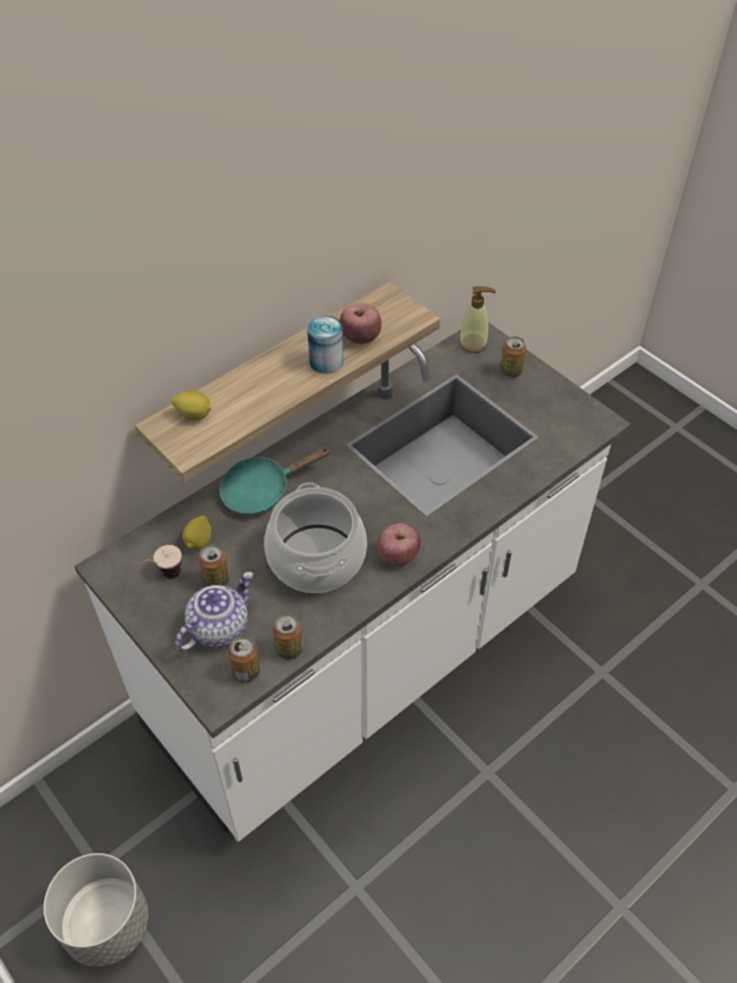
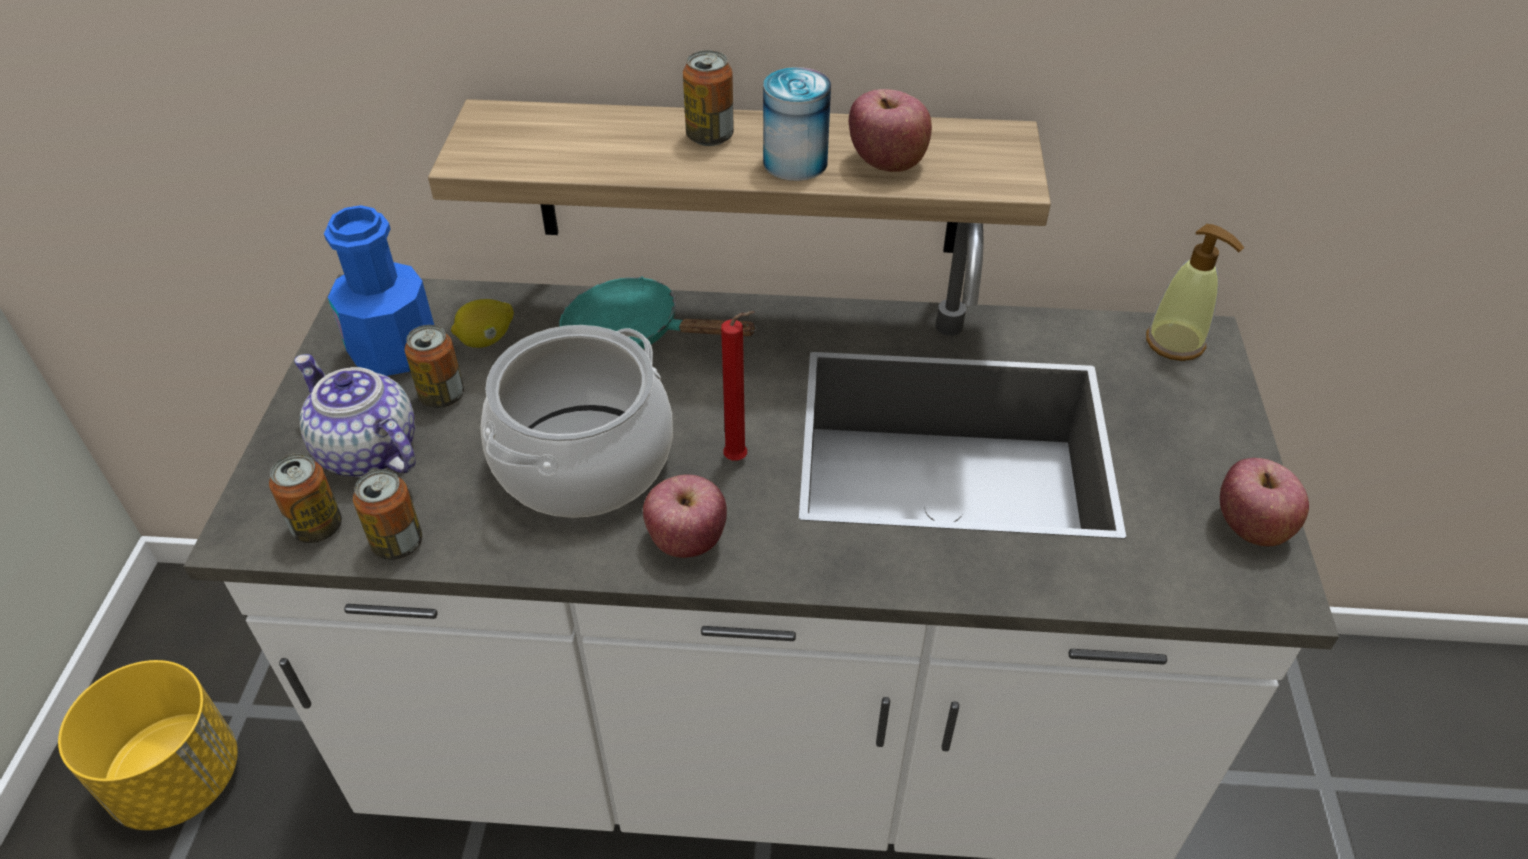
camera: 45 degrees right, 5 degrees down
grey planter [44,853,148,967] -> yellow planter [58,660,238,831]
cup [133,545,182,579] -> blue bottle [324,205,434,376]
lemon [172,390,211,420] -> none
teapot [175,572,253,651] -> teapot turned 135 degrees counterclockwise [294,354,416,478]
can [500,336,526,377] -> can moved to [683,50,734,146]
none -> red candle [721,311,755,460]
none -> apple [1220,458,1309,546]

